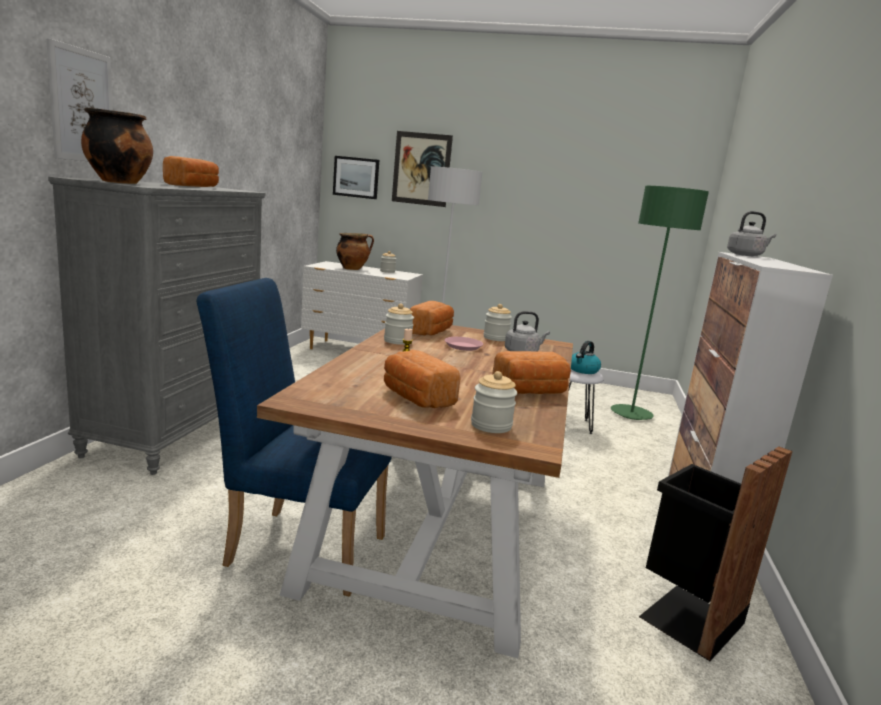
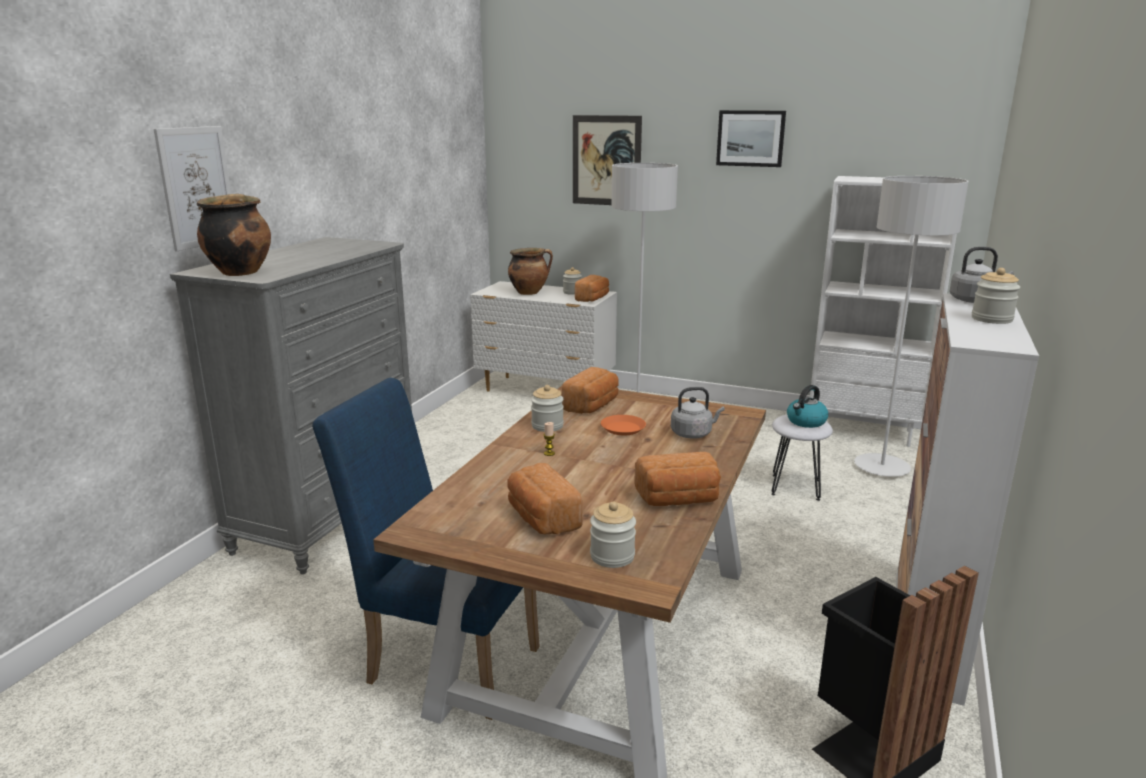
camera: 10 degrees right, 5 degrees up
bread [163,156,219,187] -> bread moved to [575,275,609,302]
picture [333,156,379,199] -> picture moved to [716,110,786,167]
pink plate [445,337,483,351] -> orange plate [601,415,646,435]
jar [483,304,512,341] -> jar moved to [972,268,1020,324]
green floor lamp [611,186,709,420] -> grey floor lamp [854,176,969,477]
none -> white bookcase [810,176,957,447]

